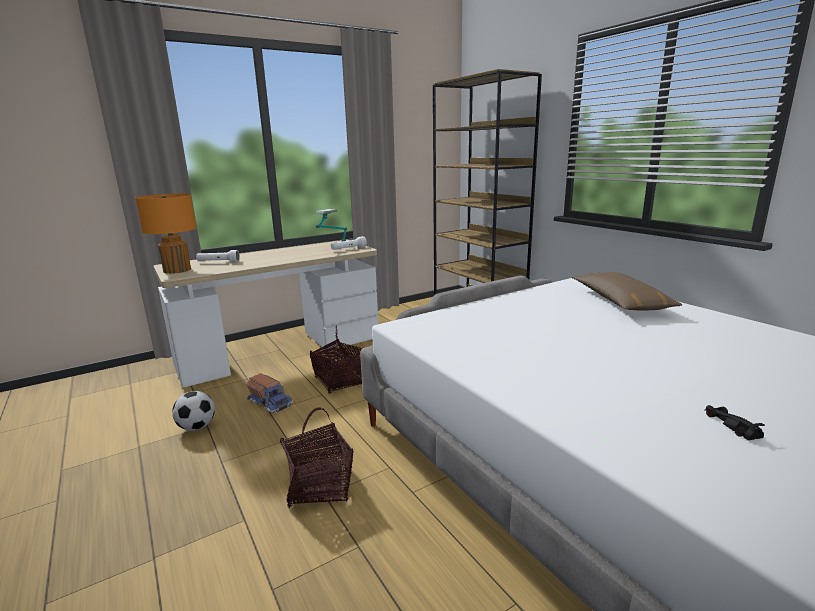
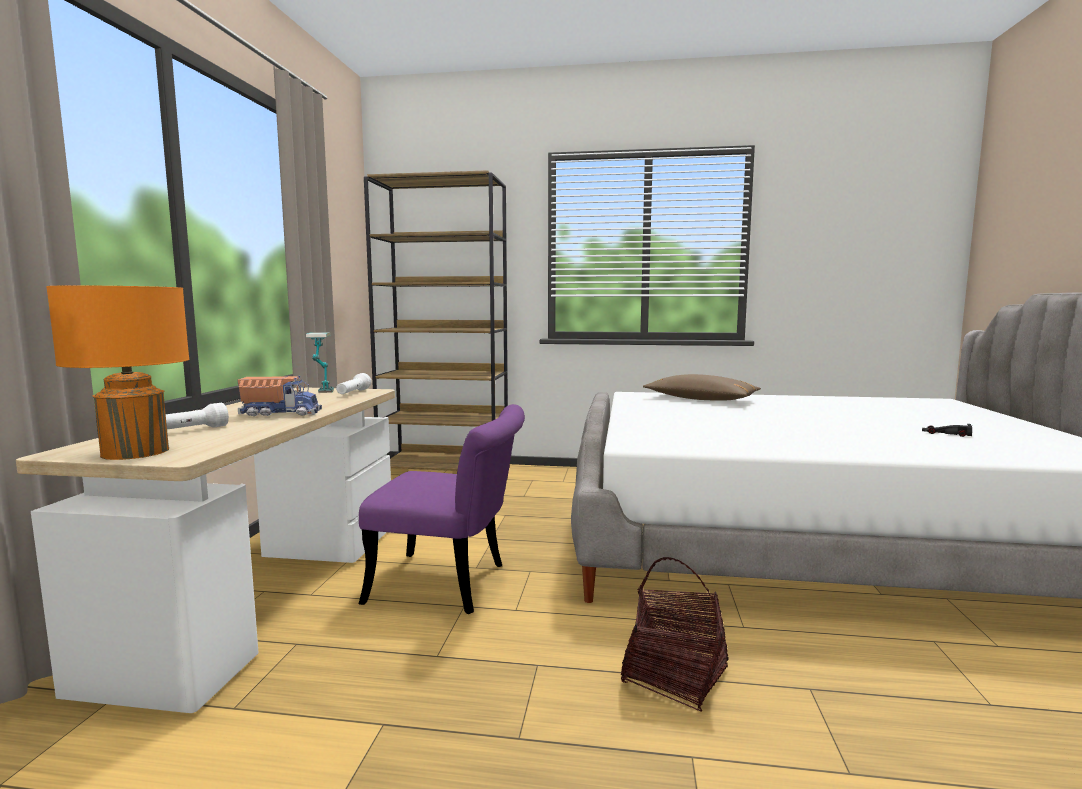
camera: 50 degrees left, 10 degrees down
football [172,391,215,431] -> none
toy truck [247,373,293,413] -> toy truck moved to [237,376,322,416]
basket [310,325,363,393] -> purple chair [359,404,525,614]

